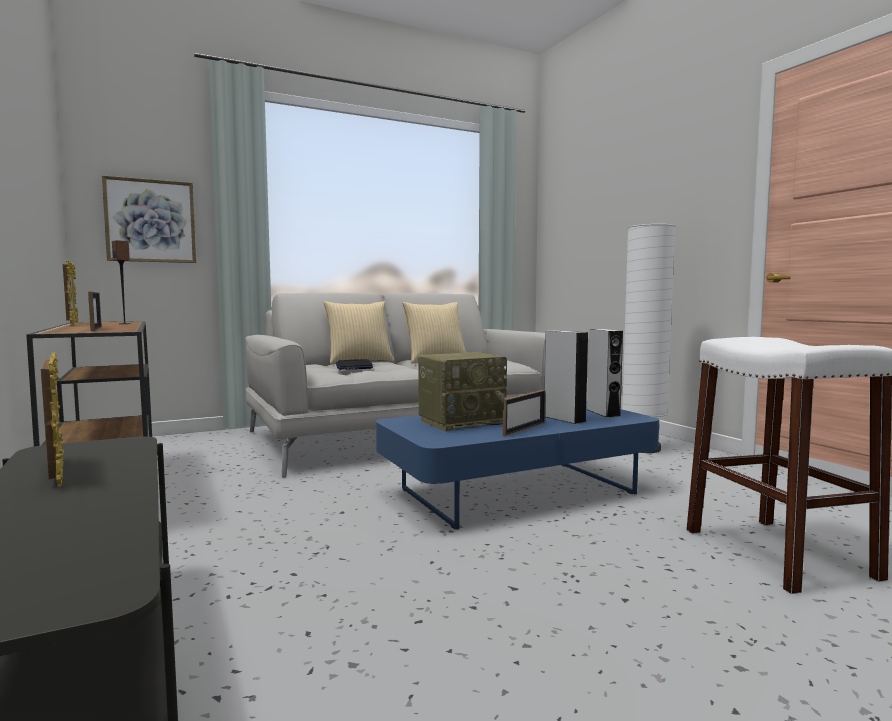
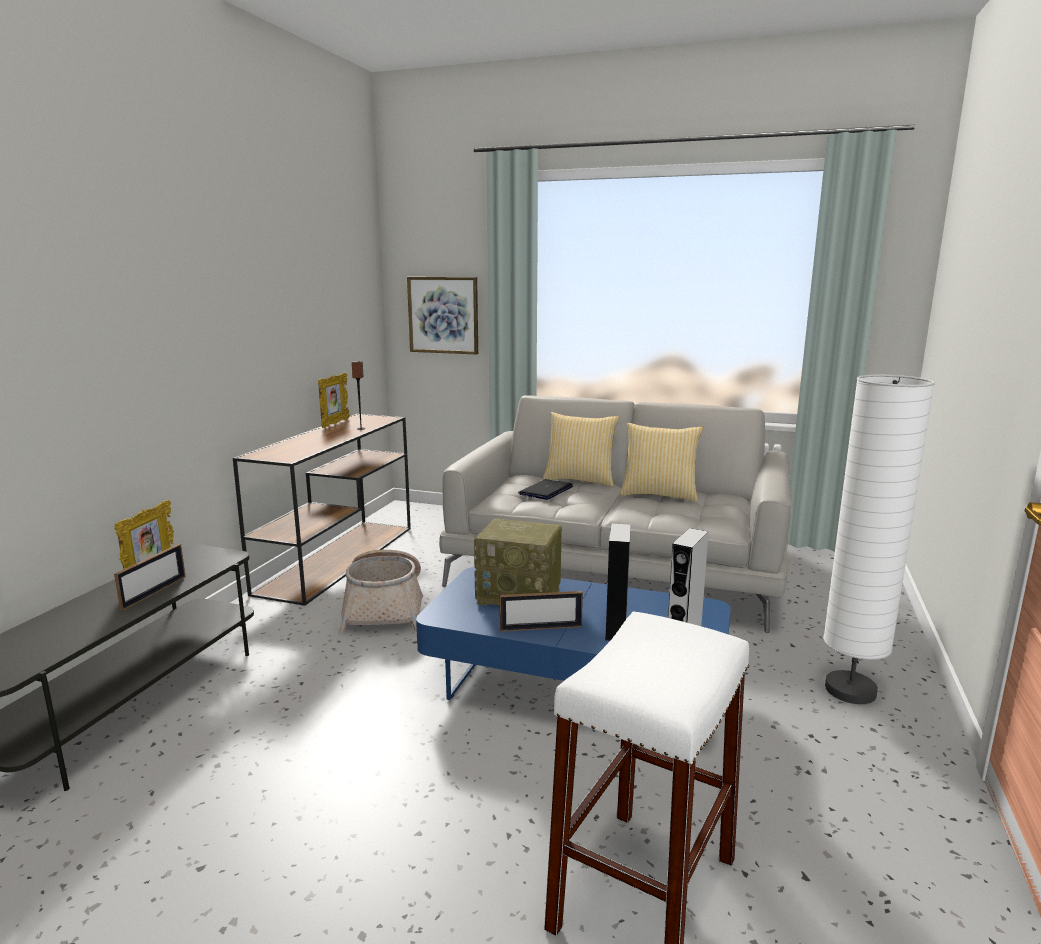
camera: 45 degrees right, 10 degrees up
picture frame [88,292,102,331] -> picture frame moved to [114,544,186,611]
none -> basket [339,549,423,633]

